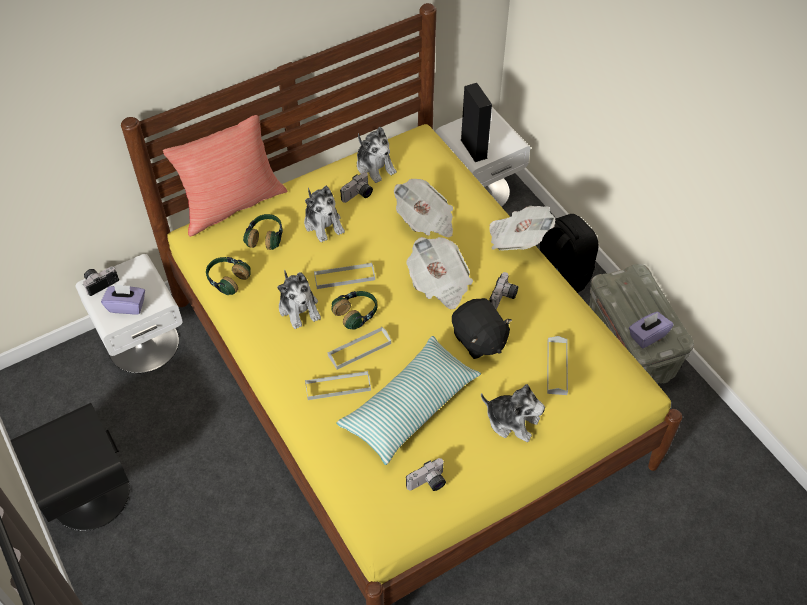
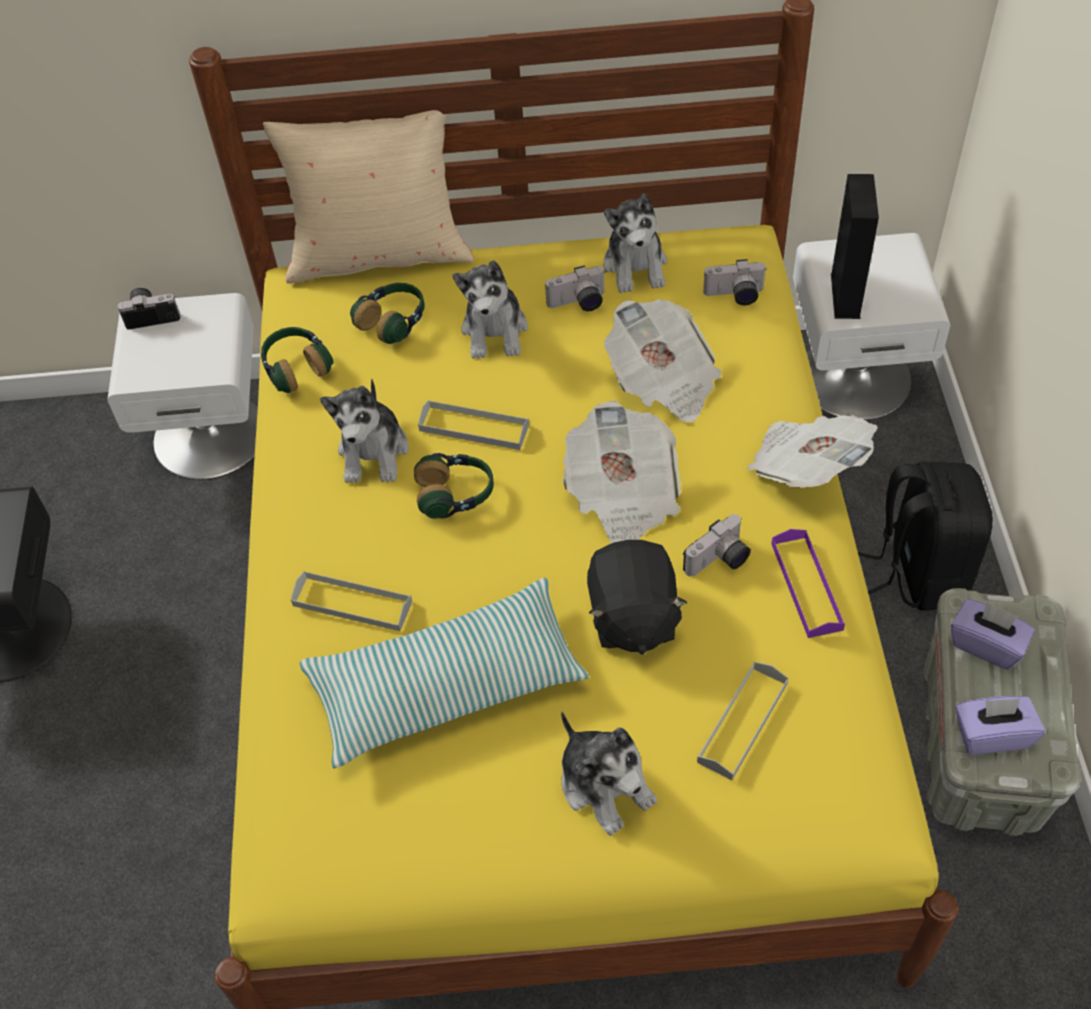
camera: 30 degrees right, 0 degrees up
purple tissue box [101,284,145,314] -> purple tissue box moved to [951,599,1035,670]
red pillow [163,115,287,237] -> beige pillow [263,110,474,284]
grey tray [327,327,391,370] -> none
camera [406,458,446,491] -> camera moved to [703,259,766,305]
none -> purple tray [771,529,845,638]

